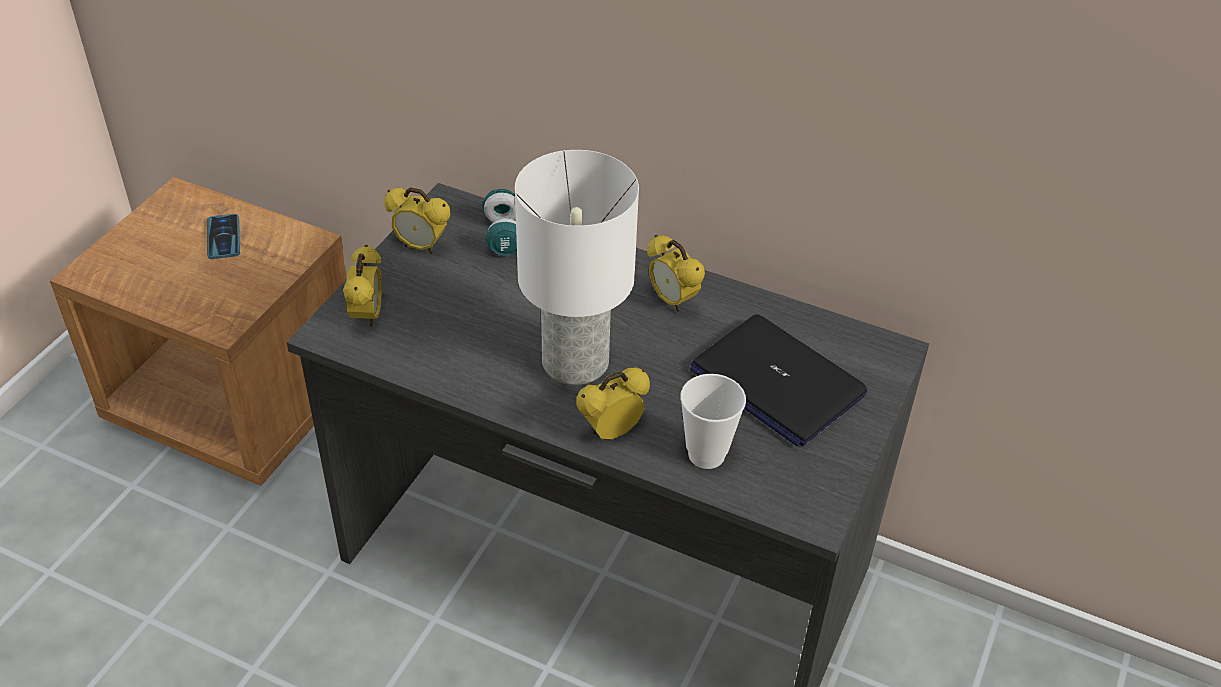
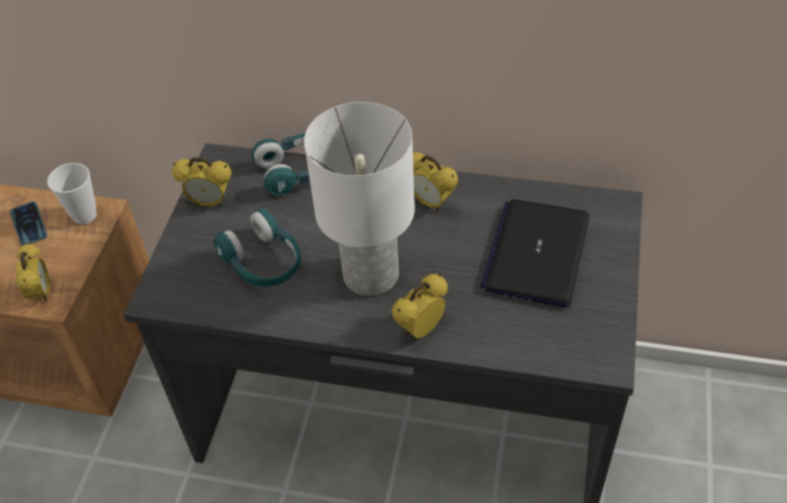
camera: 10 degrees left, 5 degrees up
alarm clock [343,245,382,328] -> alarm clock moved to [15,243,50,301]
cup [680,374,746,469] -> cup moved to [47,163,97,224]
laptop [690,314,868,446] -> laptop turned 75 degrees clockwise [480,199,589,307]
none -> turquoise headphones [214,209,301,287]

